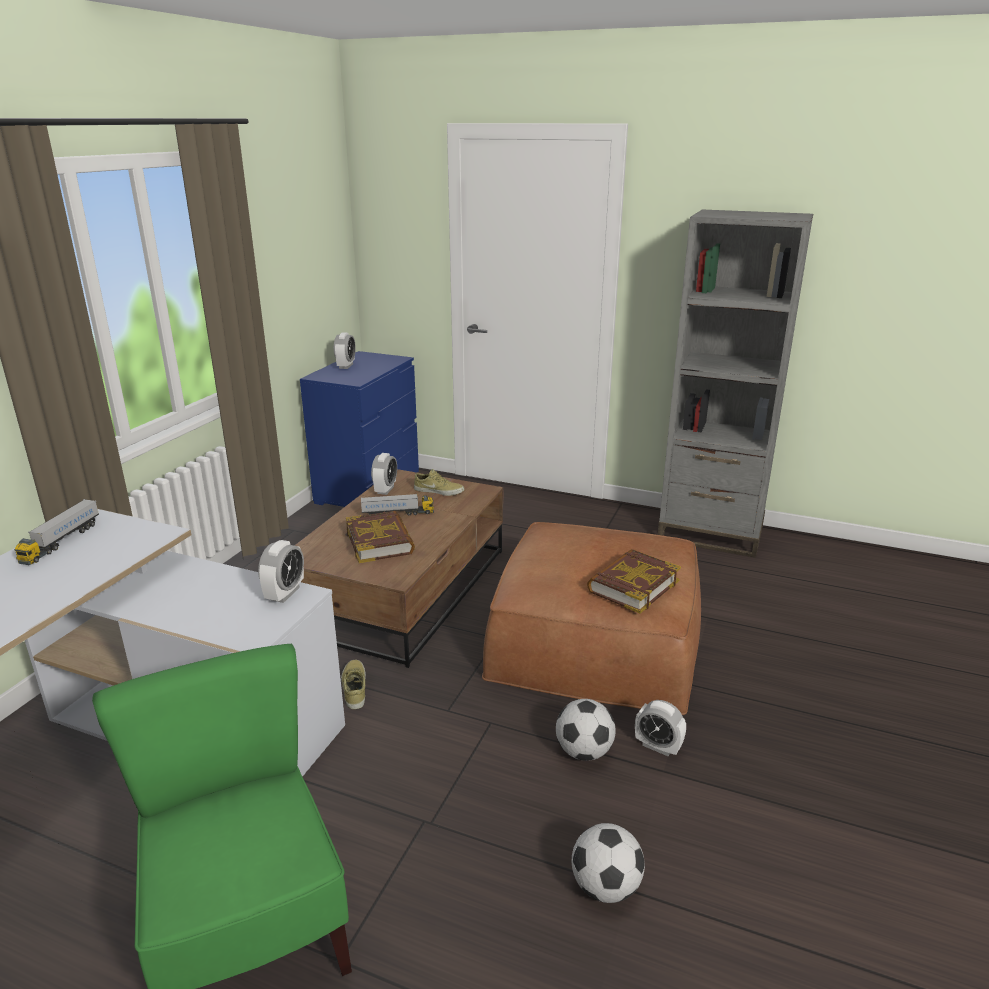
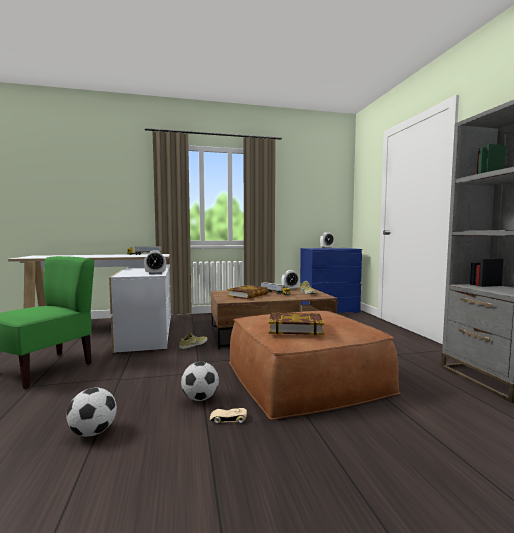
camera: 55 degrees right, 20 degrees down
alarm clock [635,700,686,756] -> beige toy car [210,408,247,423]

